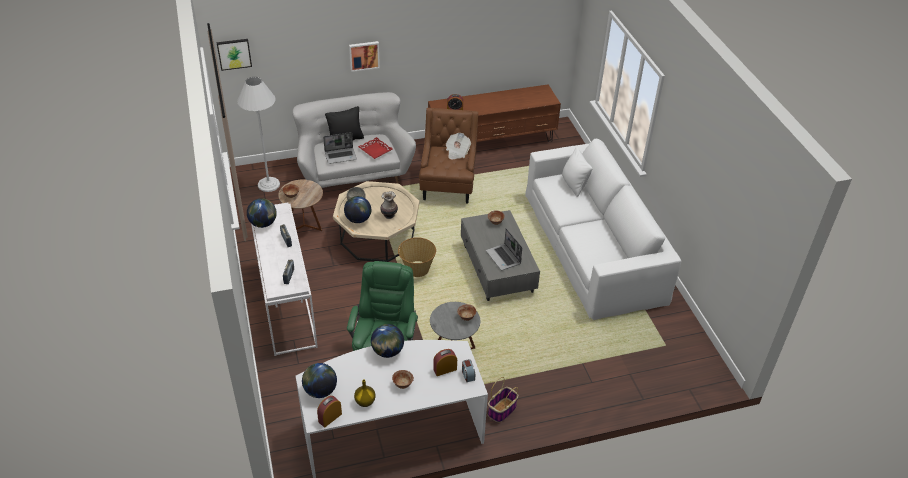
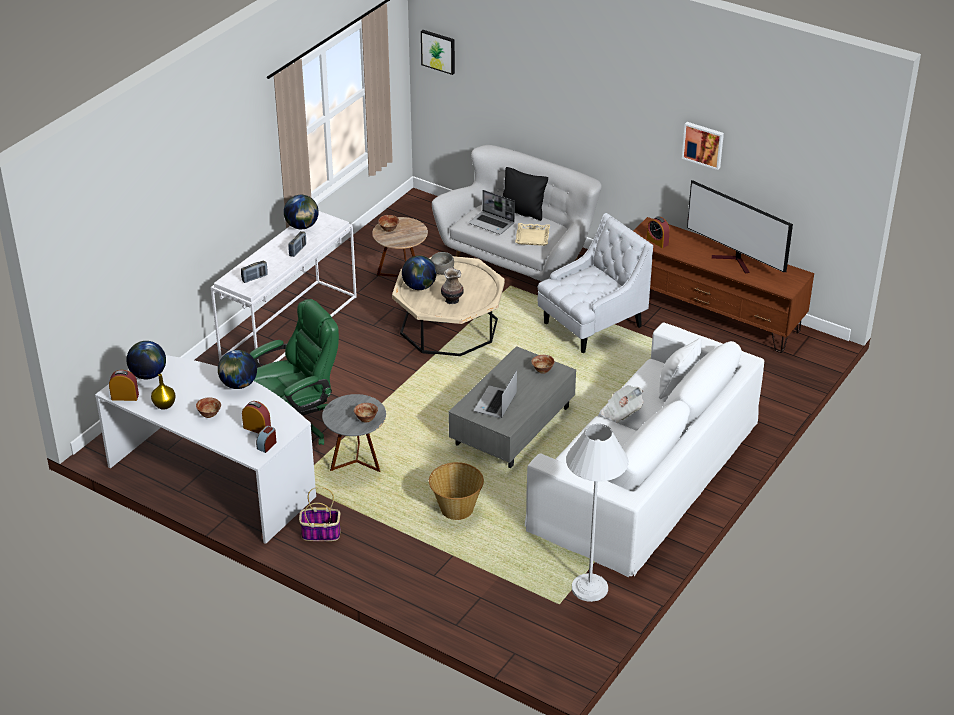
camera: 50 degrees right, 5 degrees down
white floor lamp [237,77,280,192] -> white floor lamp moved to [566,424,629,602]
picture [349,41,380,72] -> picture moved to [682,122,724,170]
red tray [358,137,393,159] -> beige tray [515,223,550,246]
basket [398,237,436,277] -> basket moved to [429,462,484,520]
brown armchair [419,108,478,203] -> white armchair [538,213,653,353]
newspaper [446,133,471,159] -> newspaper moved to [601,385,643,423]
none -> television [687,180,793,273]

